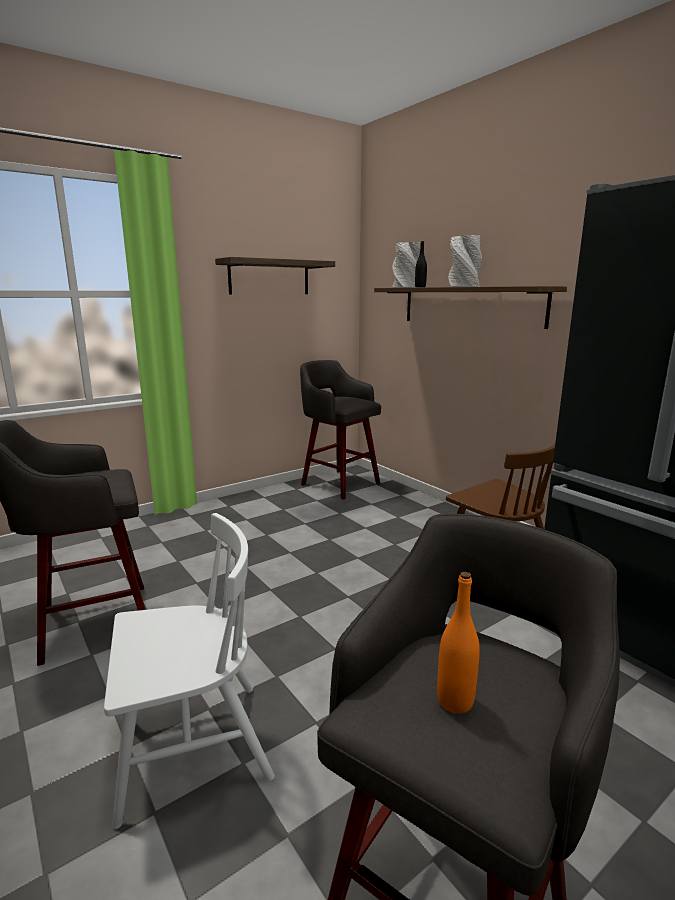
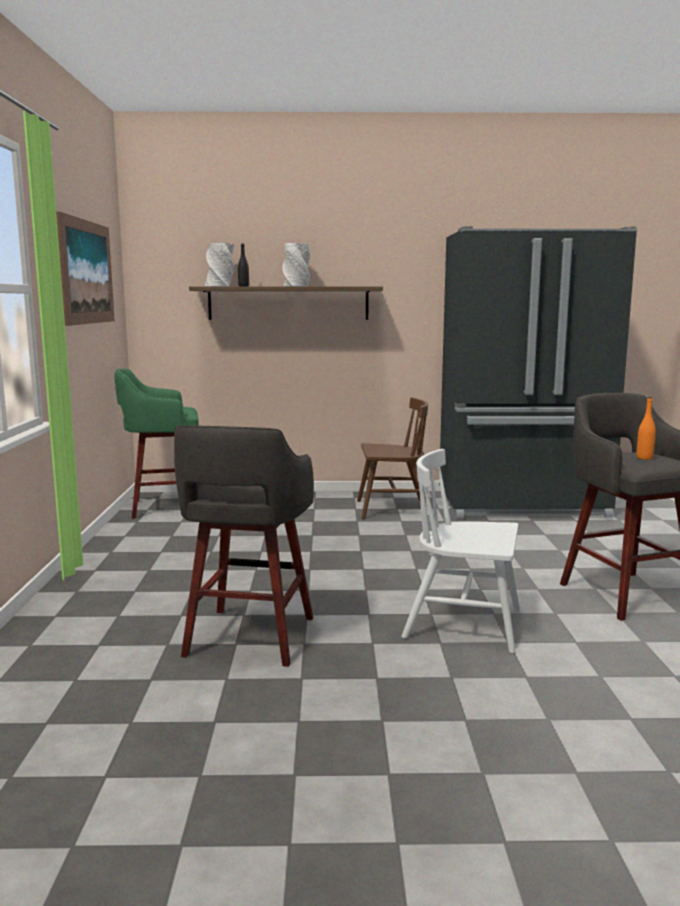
camera: 55 degrees left, 5 degrees down
white chair [104,513,275,829] -> white chair turned 90 degrees counterclockwise [401,449,520,653]
shelf [215,257,335,294] -> picture [56,211,115,326]
grey stool [300,360,381,500] -> green stool [114,369,199,519]

